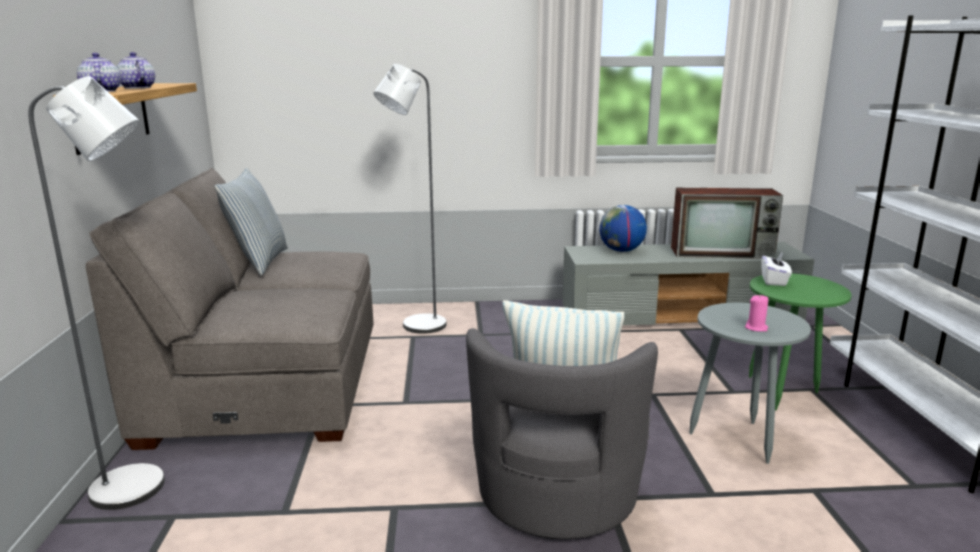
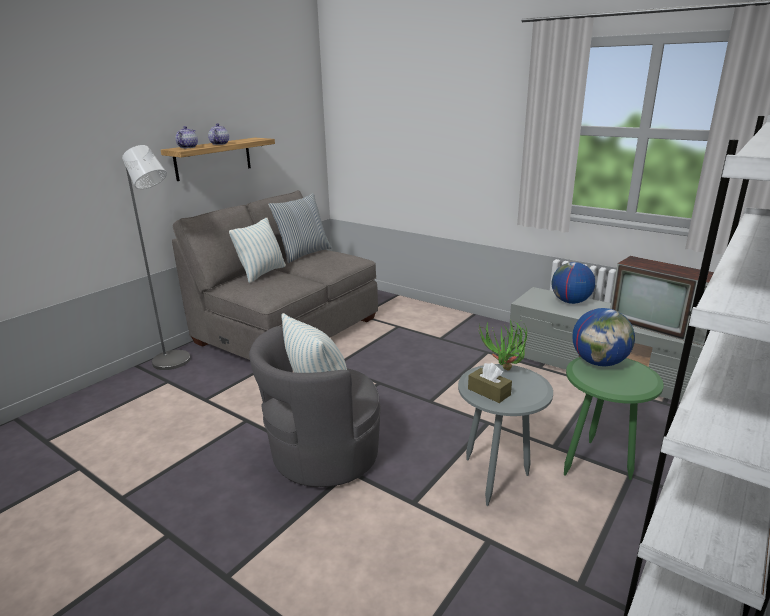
camera: 40 degrees right, 5 degrees up
grey floor lamp [373,64,447,334] -> none
pink candle [745,294,768,332] -> brown tissue box [468,363,512,403]
white tissue box [761,251,792,286] -> globe [572,308,635,366]
none -> pillow [229,218,286,283]
none -> potted plant [479,320,527,370]

